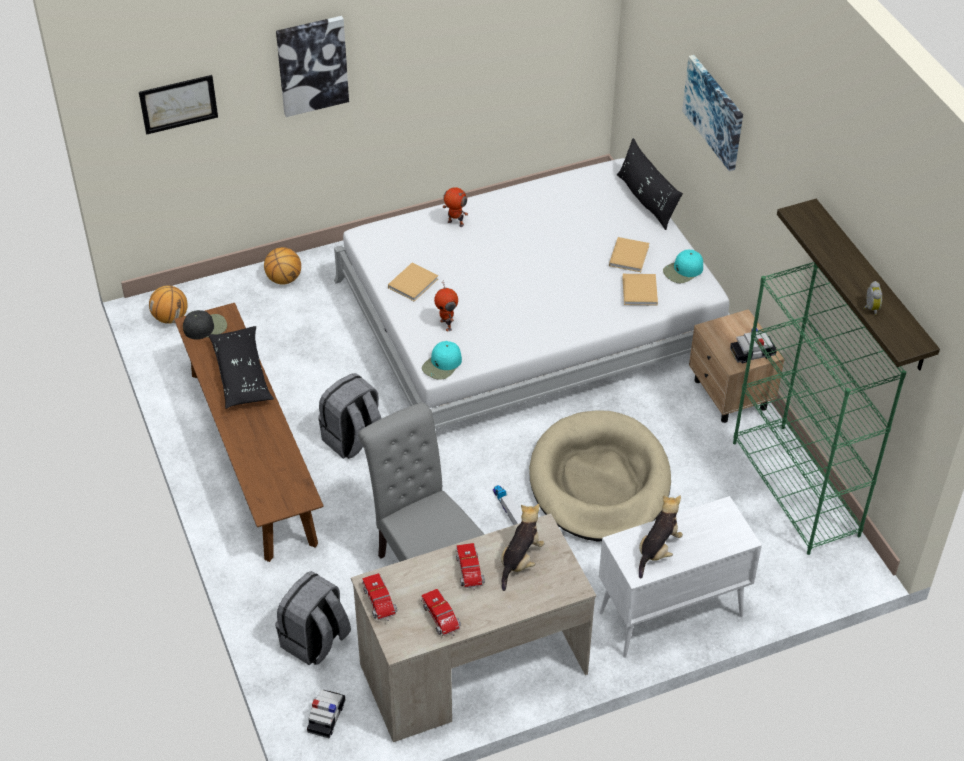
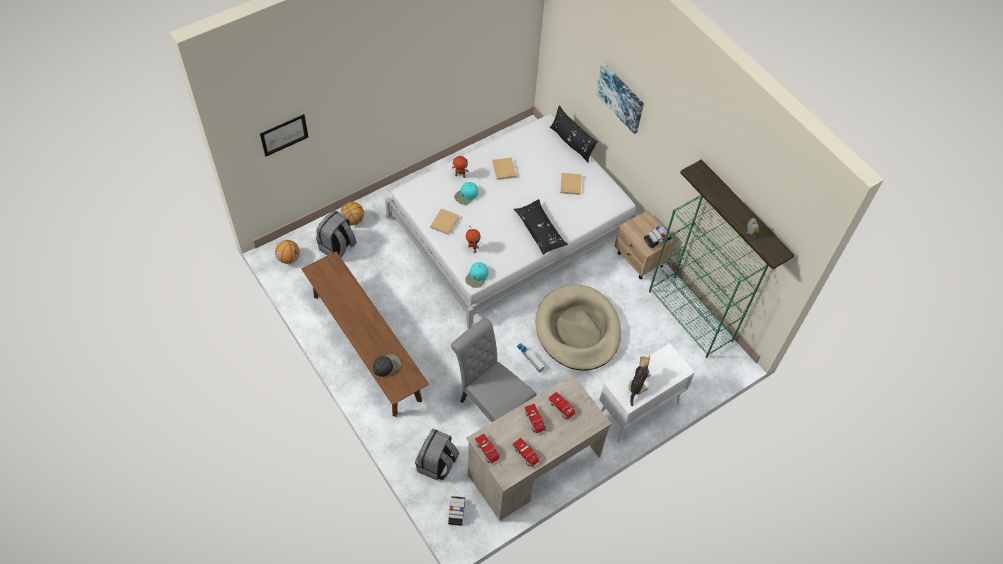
camera: 15 degrees left, 10 degrees up
black cap [183,310,227,340] -> black cap moved to [373,354,401,377]
black pillow [208,326,274,409] -> black pillow moved to [514,199,568,255]
picture [276,16,349,117] -> none
grey backpack [318,373,382,459] -> grey backpack moved to [316,210,357,257]
plush toy [501,504,545,591] -> toy truck [548,392,576,420]
beige book [622,274,658,306] -> beige book moved to [492,157,516,180]
turquoise cap [663,249,703,283] -> turquoise cap moved to [454,182,478,205]

